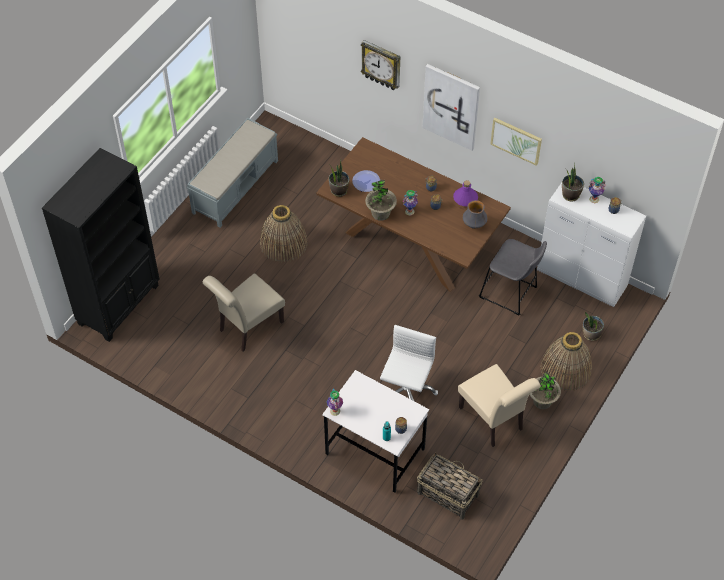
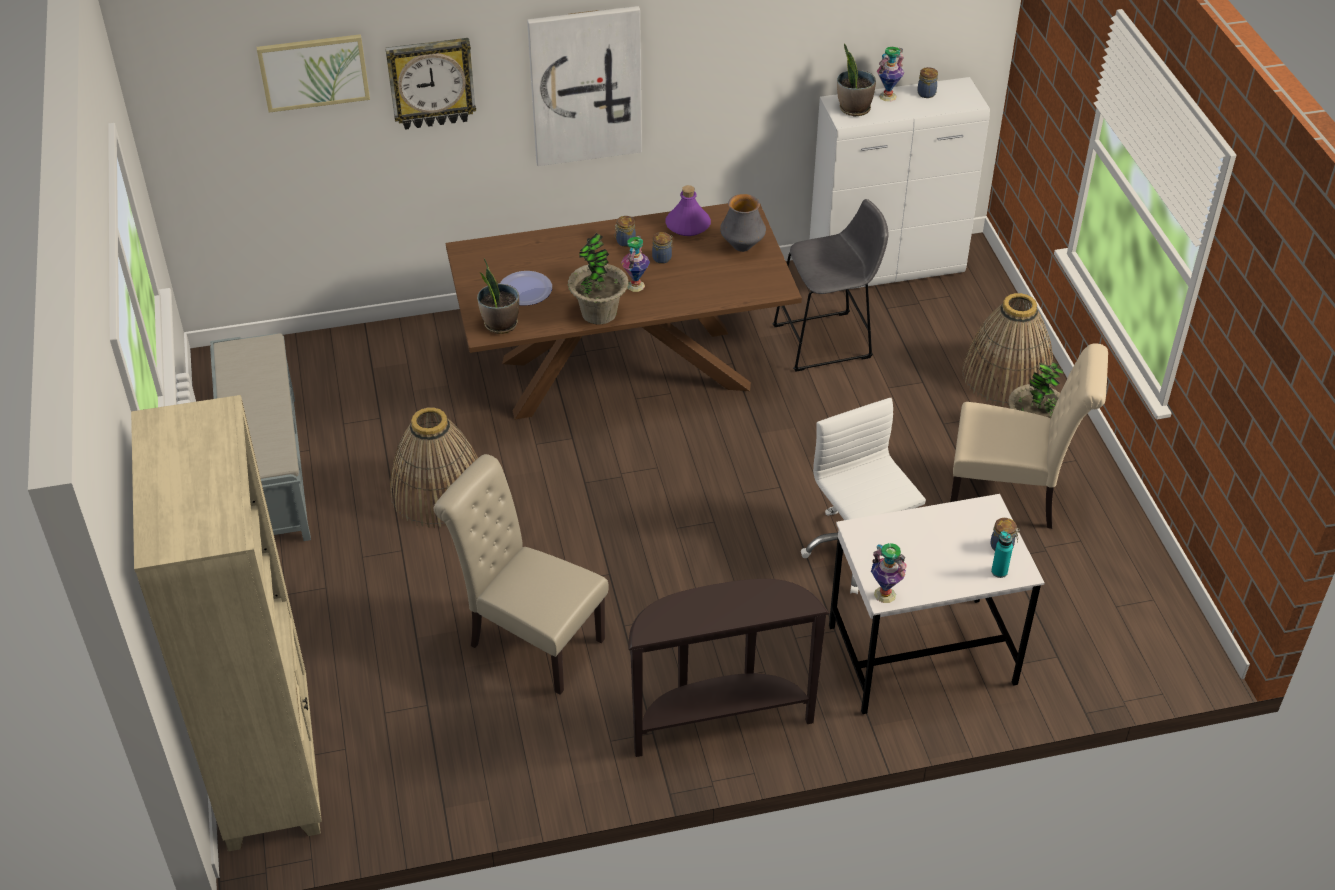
camera: 45 degrees left, 10 degrees down
black bookcase [42,148,160,342] -> beige bookcase [131,395,322,851]
beige chair [203,274,285,352] -> beige chair turned 120 degrees clockwise [434,454,609,695]
basket [417,452,483,520] -> none
picture [490,118,542,166] -> picture moved to [256,34,370,113]
potted plant [583,312,604,341] -> none
none -> brown console table [629,579,829,757]

